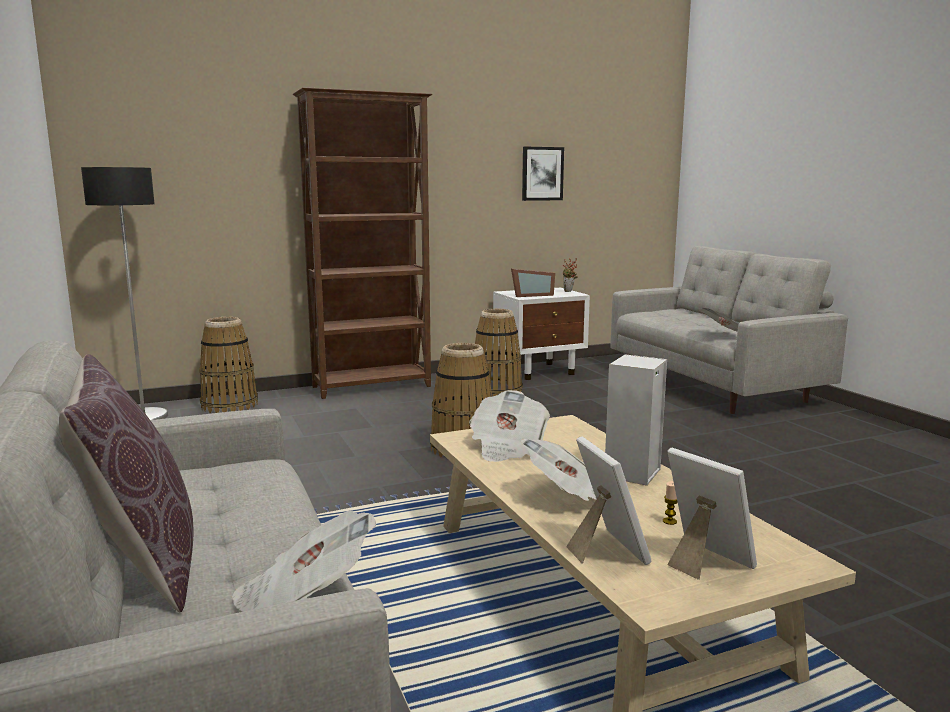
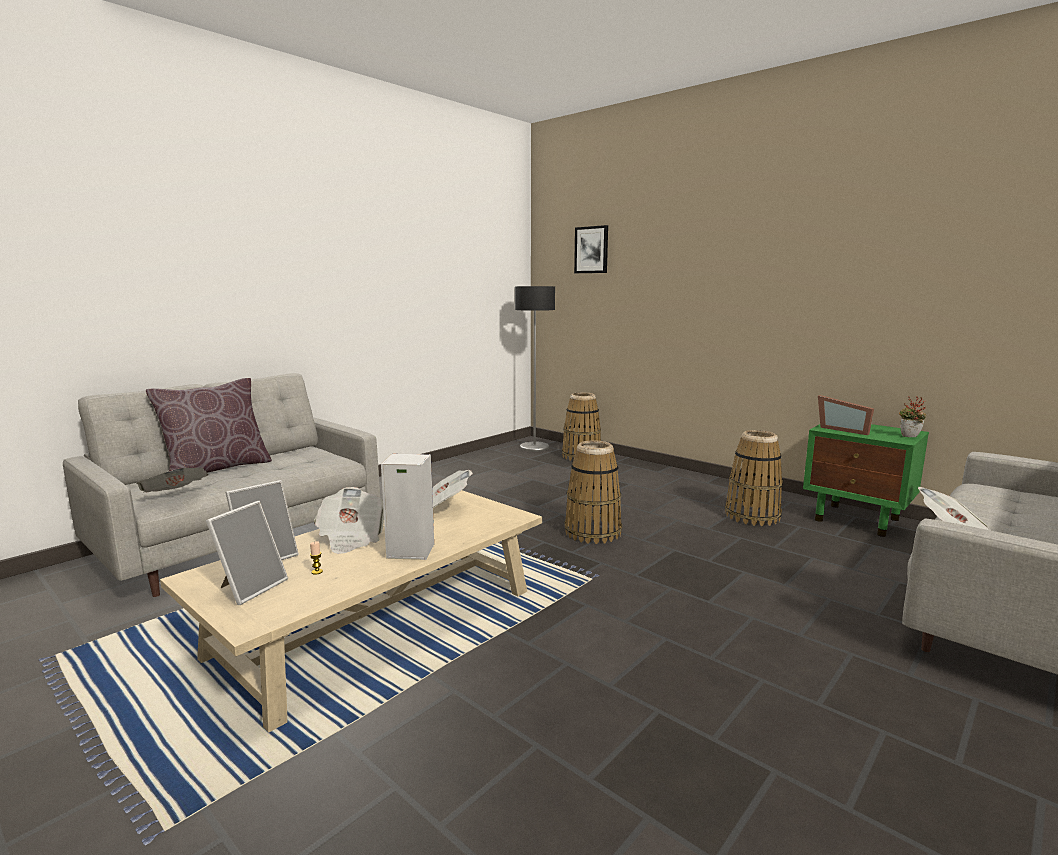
camera: 65 degrees right, 0 degrees up
brown bookcase [293,87,432,399] -> none
white nightstand [493,288,590,380] -> green nightstand [803,424,929,537]
picture [522,147,564,201] -> picture moved to [574,225,608,273]

